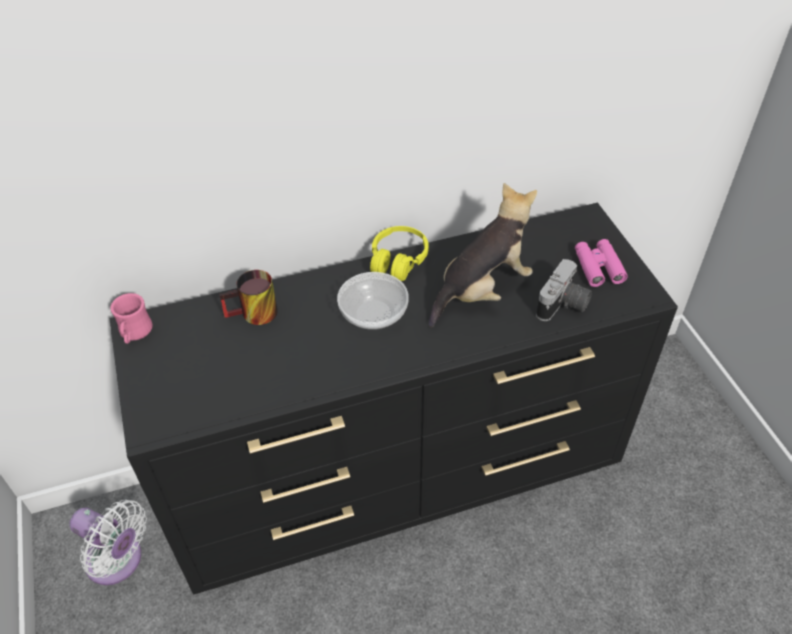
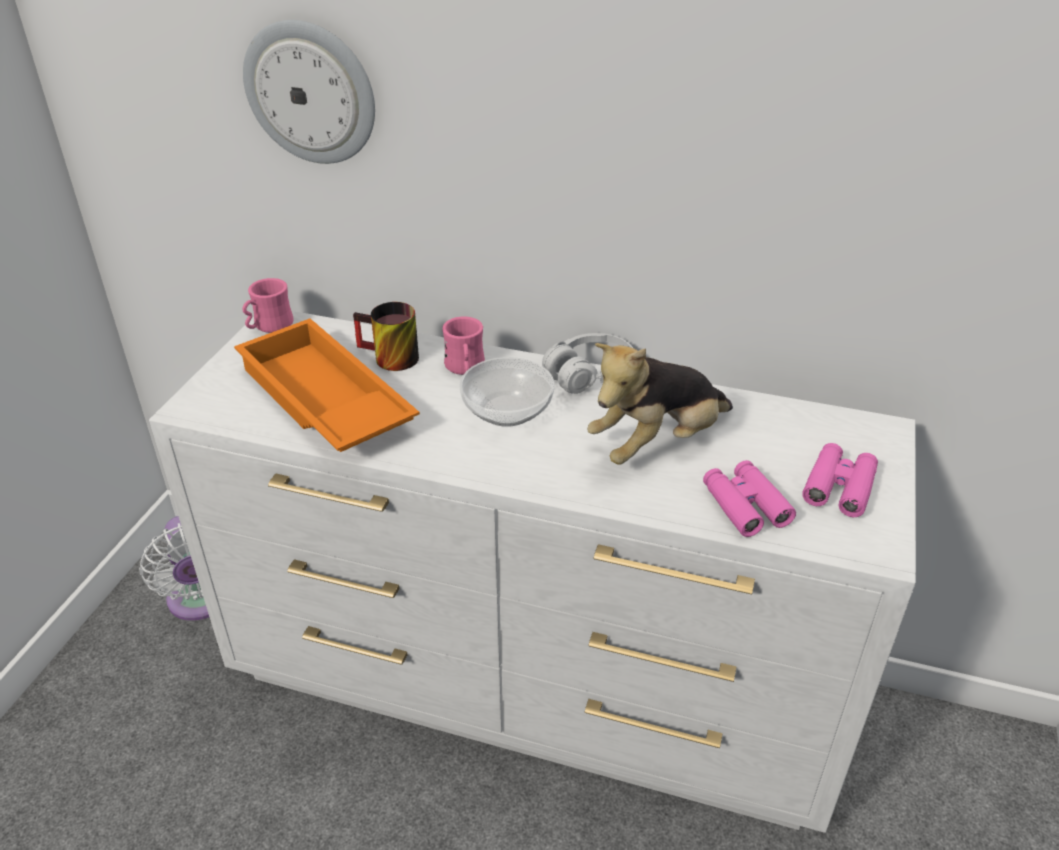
camera: 35 degrees right, 10 degrees down
black dresser [110,203,678,594] -> white dresser [149,311,916,833]
yellow headphones [370,226,429,281] -> white headphones [542,333,633,394]
plush toy [429,183,537,328] -> plush toy turned 150 degrees clockwise [587,343,733,465]
camera [536,259,592,321] -> pink binoculars [703,460,796,537]
none -> orange tray [234,319,420,452]
none -> wall clock [243,20,375,164]
none -> pink mug [442,317,485,375]

